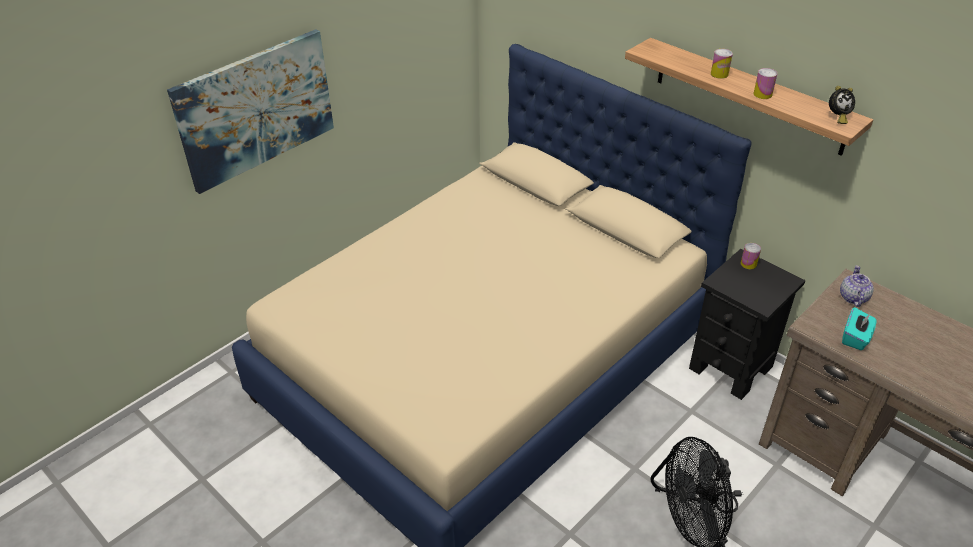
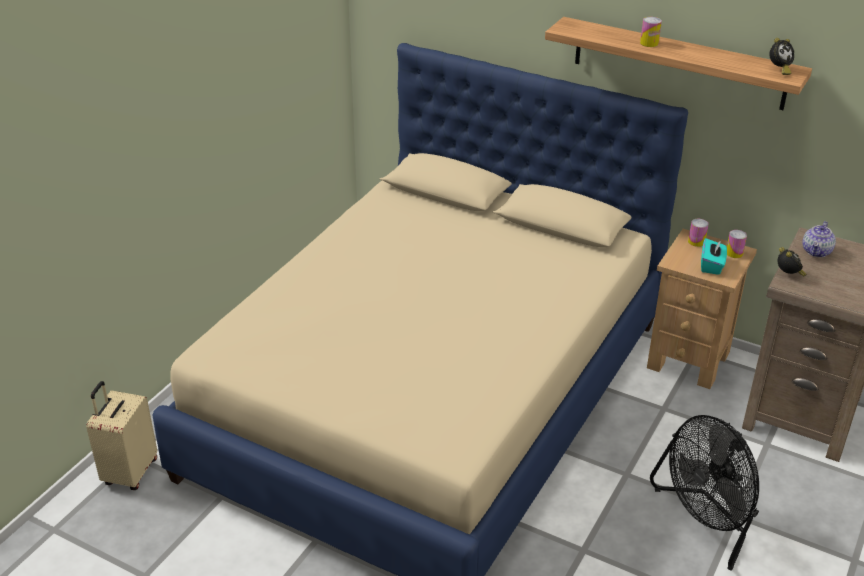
camera: 15 degrees left, 5 degrees down
picture [167,29,334,194] -> none
black nightstand [689,249,805,400] -> beige nightstand [647,229,757,389]
can [753,68,777,99] -> can moved to [727,230,747,258]
teapot [840,265,874,307] -> teapot turned 150 degrees counterclockwise [803,221,836,257]
turquoise tissue box [842,307,876,350] -> turquoise tissue box moved to [701,238,727,275]
none -> beige suitcase [86,381,157,490]
none -> alarm clock [777,247,806,276]

